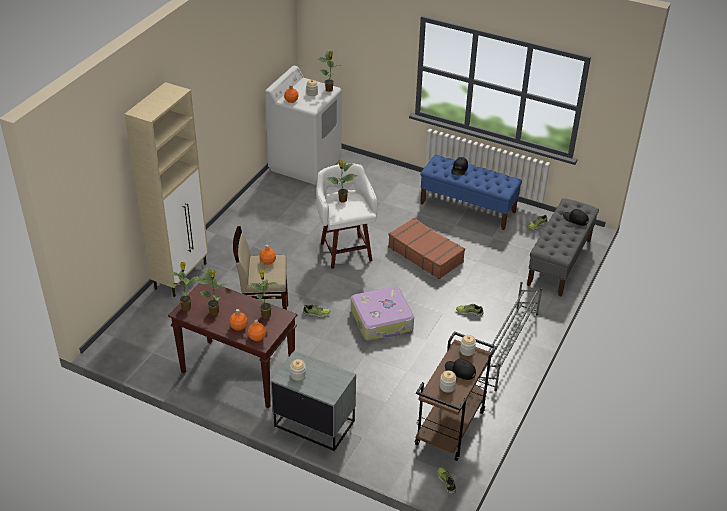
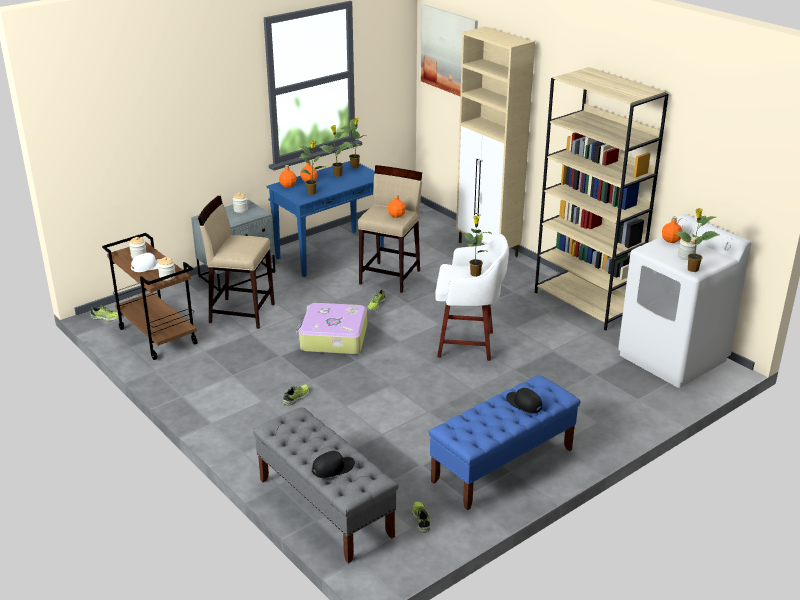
camera: 115 degrees right, 10 degrees down
brown console table [168,283,297,408] -> blue console table [266,161,384,277]
brown suitcase [388,218,465,279] -> none
black cap [445,359,476,380] -> white cap [131,253,160,272]
grey shoe rack [478,282,542,391] -> none
none -> beige stool [198,196,275,329]
none -> picture [421,4,478,96]
none -> beige bookcase [535,67,669,330]

